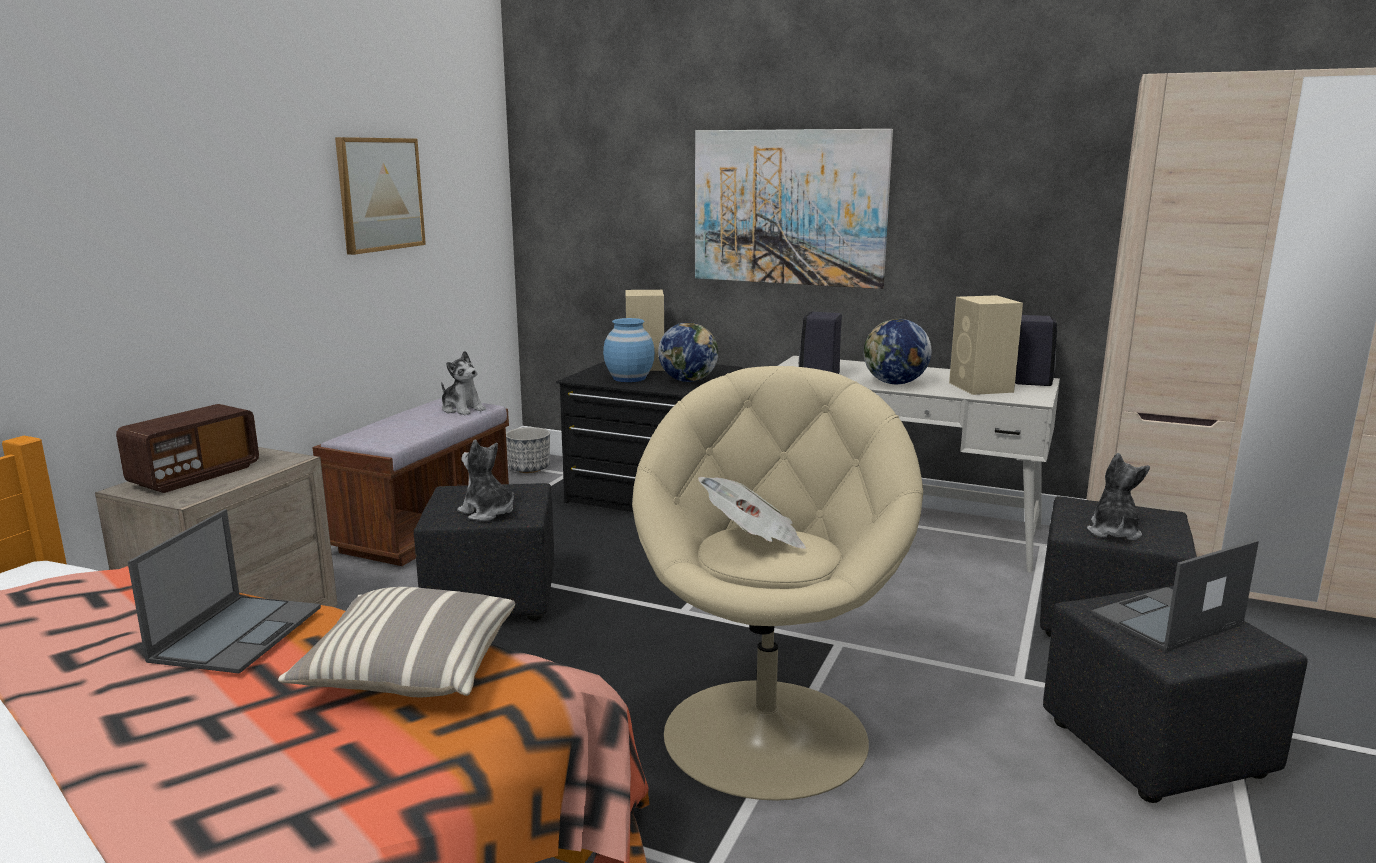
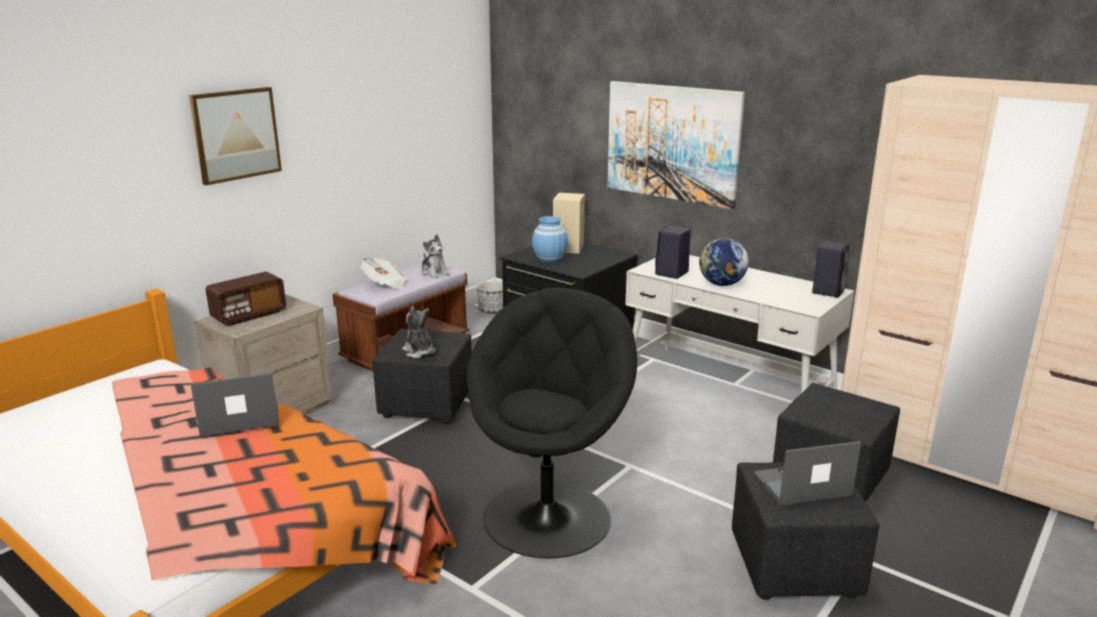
camera: 15 degrees right, 5 degrees up
laptop [128,509,321,674] -> laptop turned 135 degrees counterclockwise [191,373,279,437]
pillow [278,587,515,697] -> none
picture [335,137,426,255] -> picture moved to [189,87,282,185]
beige armchair [632,366,923,800] -> black armchair [467,288,637,558]
globe [658,322,718,382] -> none
newspaper [698,477,806,549] -> newspaper moved to [361,257,407,290]
beige speaker [949,295,1023,395] -> none
plush toy [1087,453,1150,540] -> none

